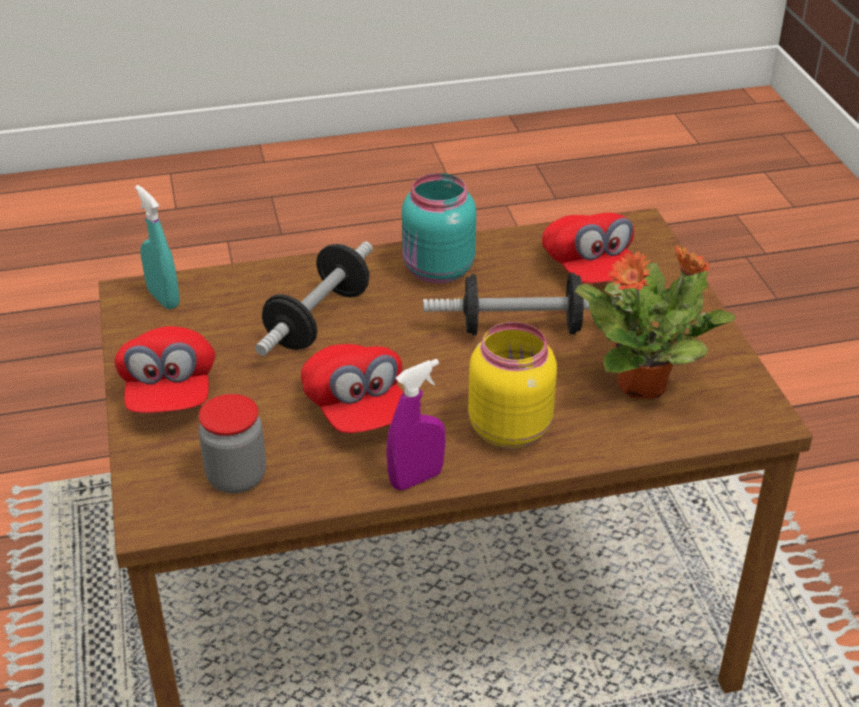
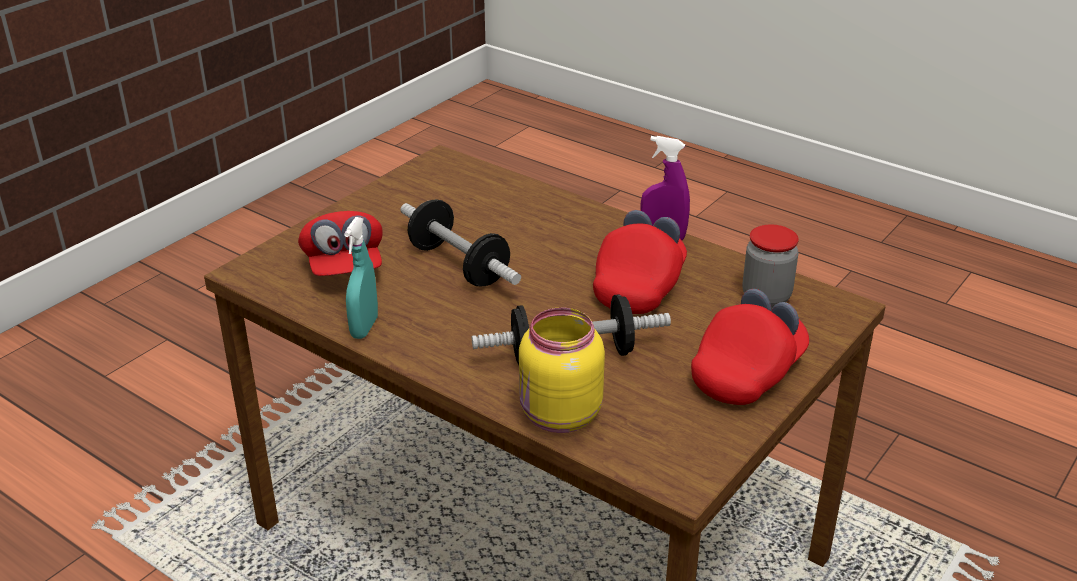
camera: 130 degrees left, 5 degrees down
turquoise spray bottle [135,185,179,309] -> turquoise spray bottle moved to [344,217,378,339]
turquoise jar [402,173,476,284] -> none
yellow jar [468,322,557,449] -> yellow jar moved to [519,308,605,433]
red cap [542,213,634,283] -> red cap turned 135 degrees clockwise [298,211,383,276]
potted plant [575,245,736,399] -> none

